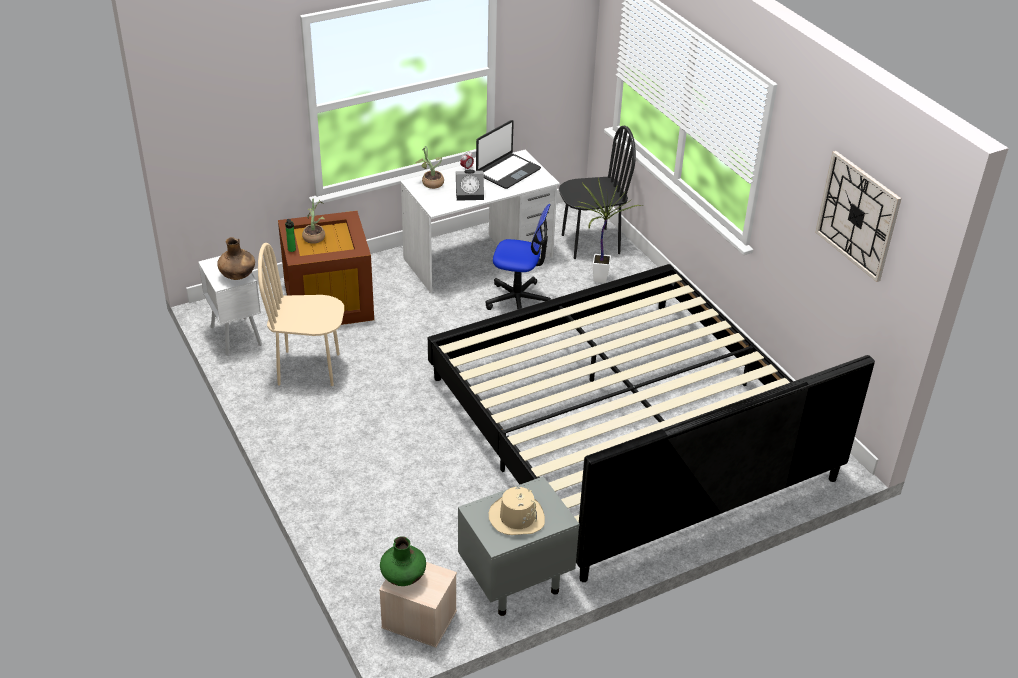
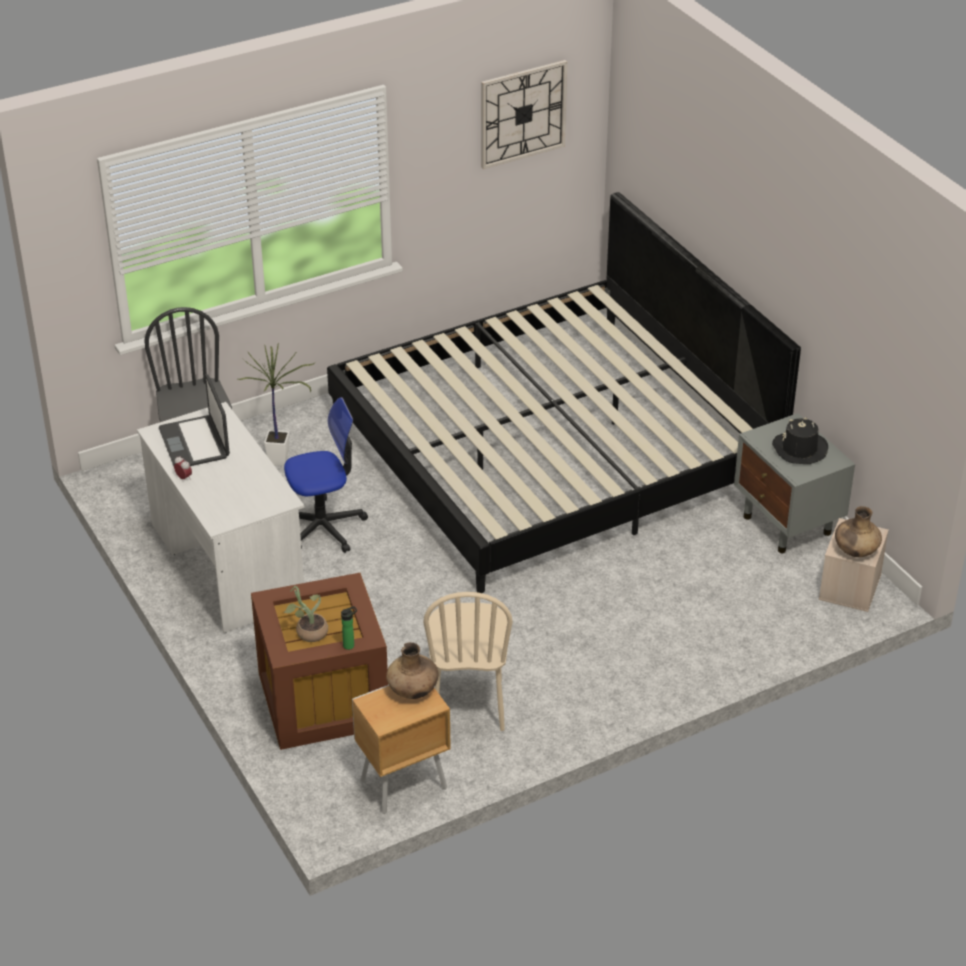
camera: 90 degrees left, 0 degrees up
white nightstand [198,256,262,356] -> brown nightstand [352,685,451,814]
green vase [380,536,426,586] -> brown vase [835,506,882,557]
potted plant [415,146,444,189] -> none
alarm clock [456,170,484,201] -> none
laptop [476,120,541,189] -> laptop turned 150 degrees counterclockwise [159,374,230,466]
office chair [486,204,551,310] -> office chair turned 60 degrees clockwise [284,397,368,553]
beige hat [489,487,545,535] -> black hat [772,418,828,464]

